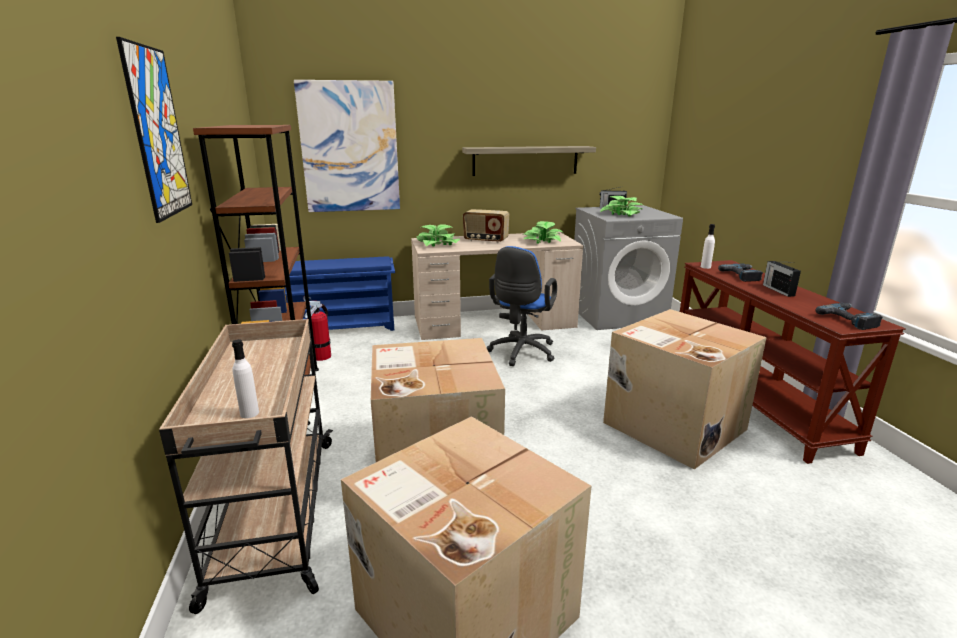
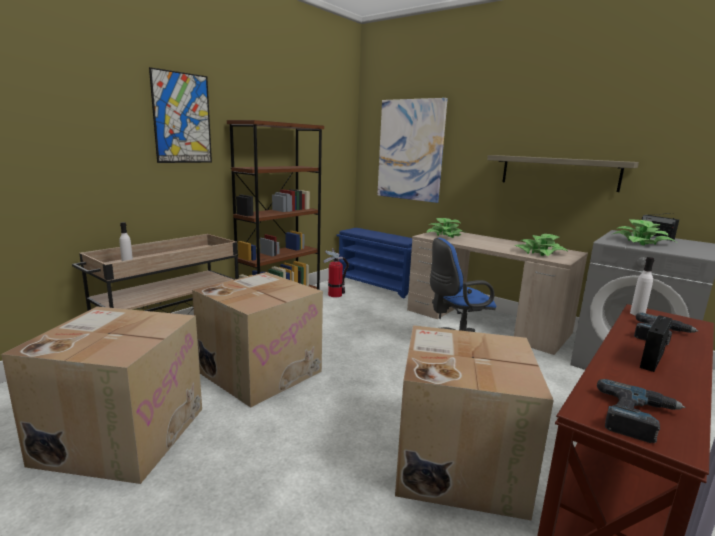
camera: 50 degrees right, 5 degrees down
radio [463,209,509,243] -> none

